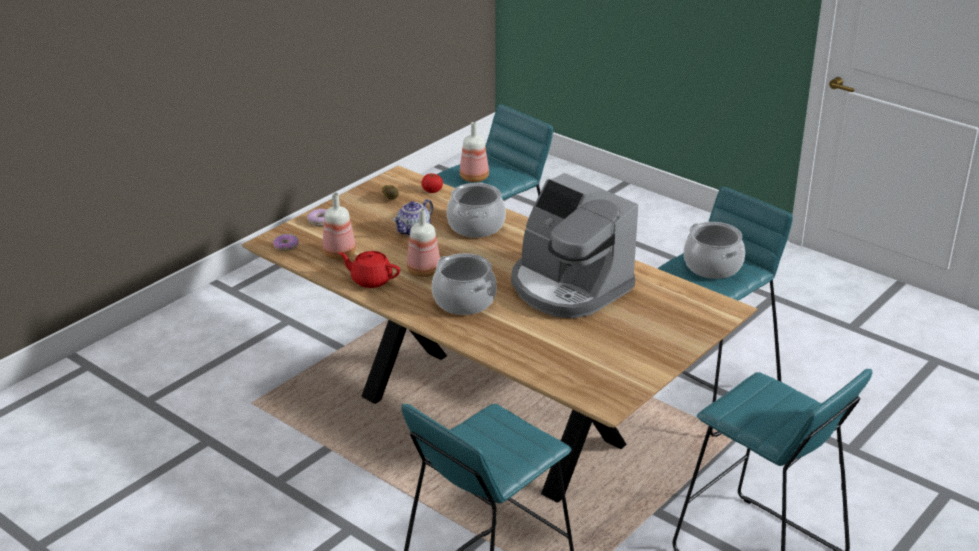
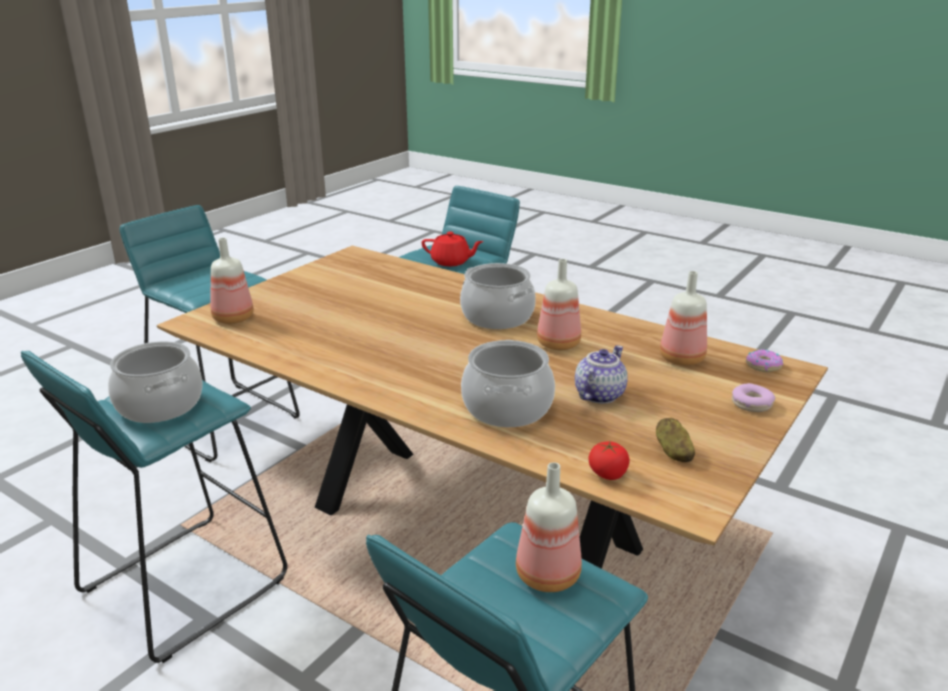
camera: 175 degrees right, 5 degrees down
red teapot [338,251,400,288] -> red teapot moved to [422,232,483,266]
coffee machine [511,173,638,319] -> none
none -> bottle [211,238,254,324]

